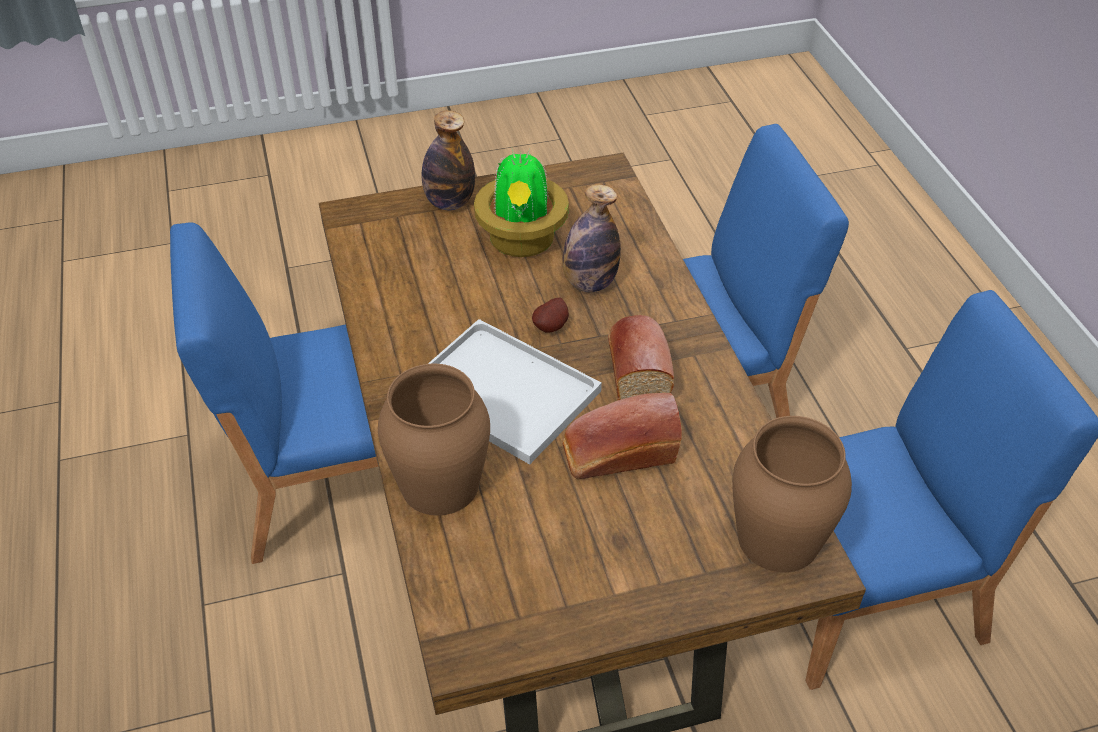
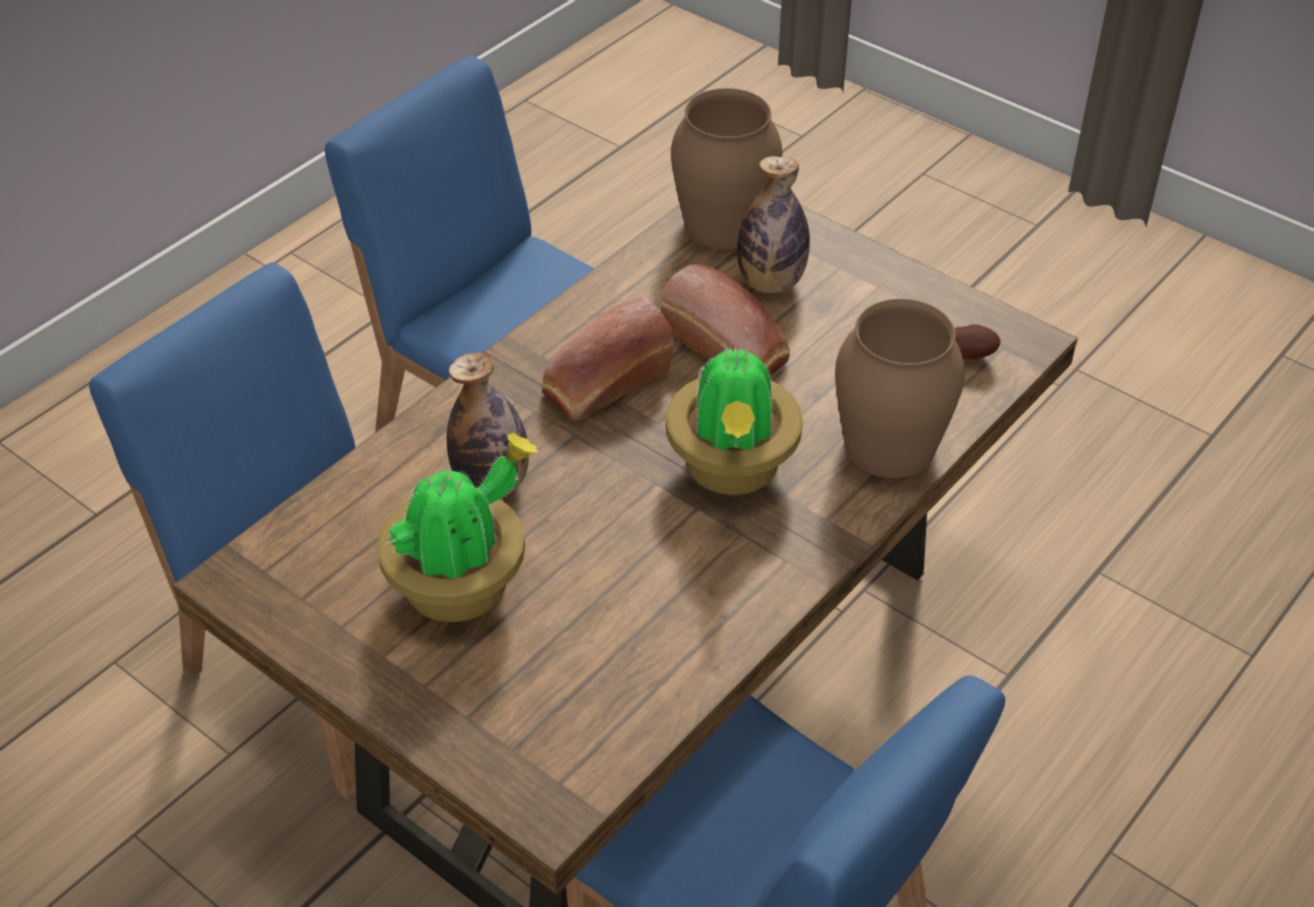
camera: 125 degrees left, 0 degrees up
bottle [421,110,475,210] -> bottle moved to [737,156,810,293]
white tray [428,319,602,464] -> potted plant [666,344,803,495]
potato [532,298,569,333] -> potato moved to [954,324,1001,359]

